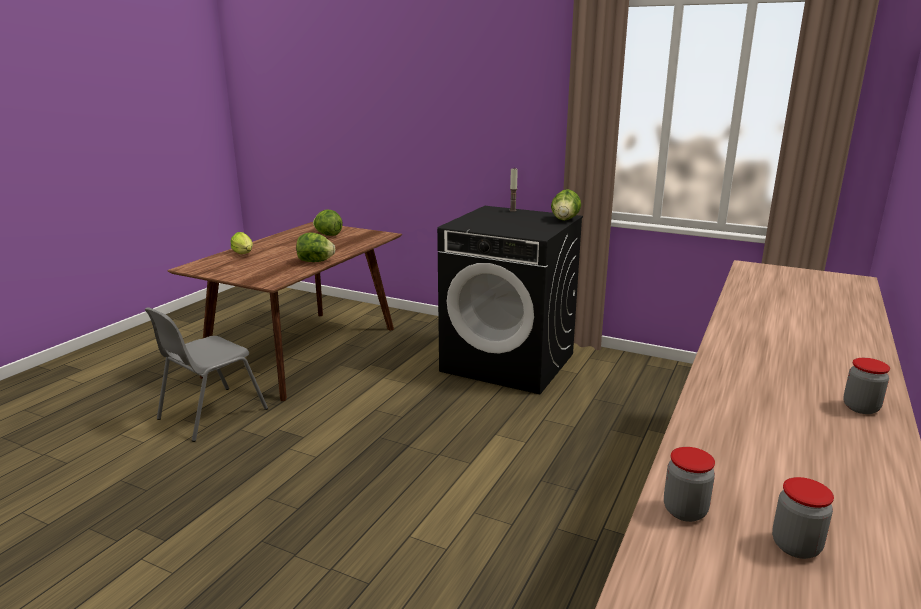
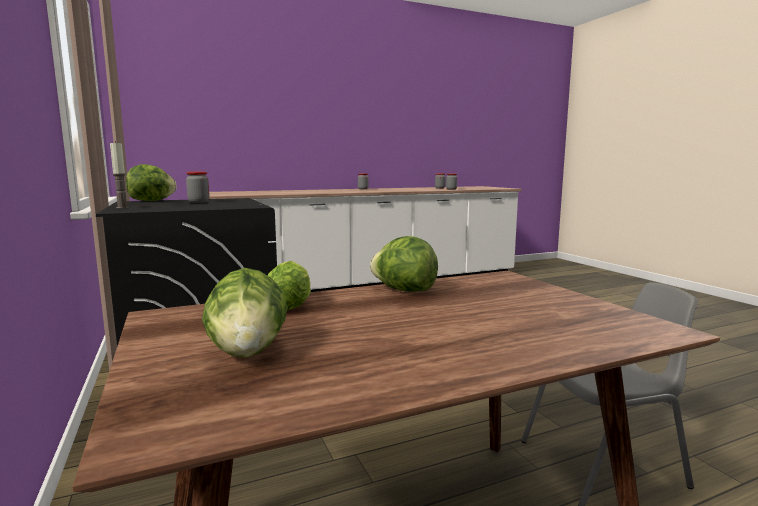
camera: 140 degrees left, 10 degrees down
lettuce [231,232,253,254] -> lettuce moved to [267,261,311,310]
none -> jar [186,172,210,203]

